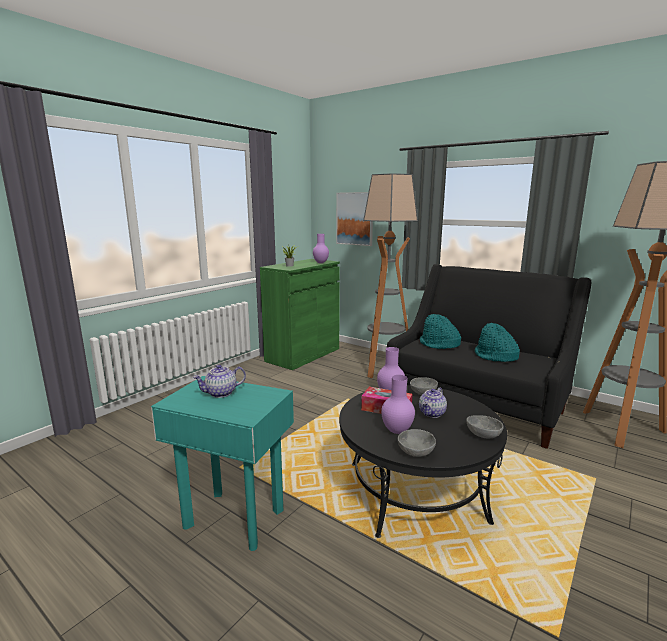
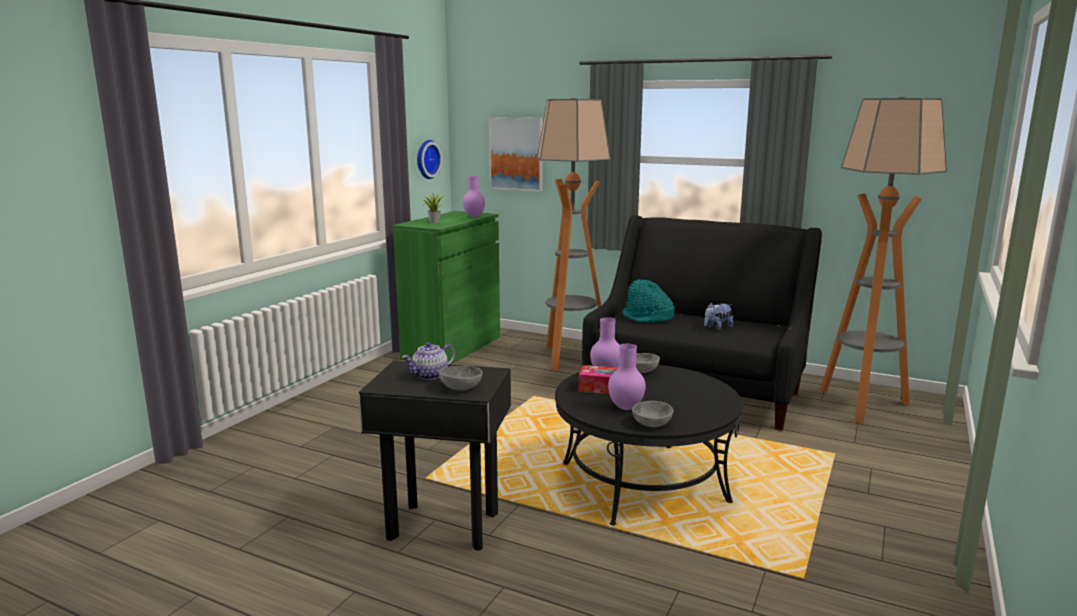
camera: 10 degrees left, 0 degrees up
turquoise side table [151,376,294,551] -> black side table [358,361,511,551]
teapot [419,387,447,418] -> none
grey bowl [466,415,504,439] -> grey bowl moved to [439,366,483,390]
turquoise hat [475,323,520,362] -> plush toy [704,302,733,330]
none -> wall clock [417,140,442,179]

